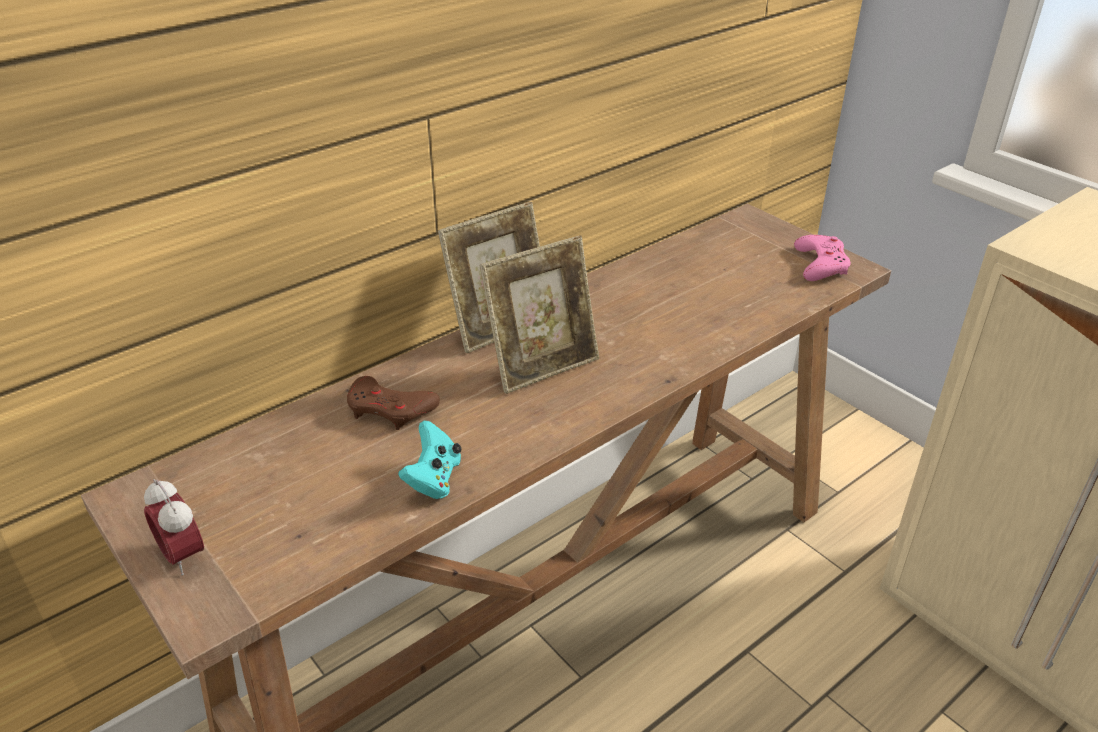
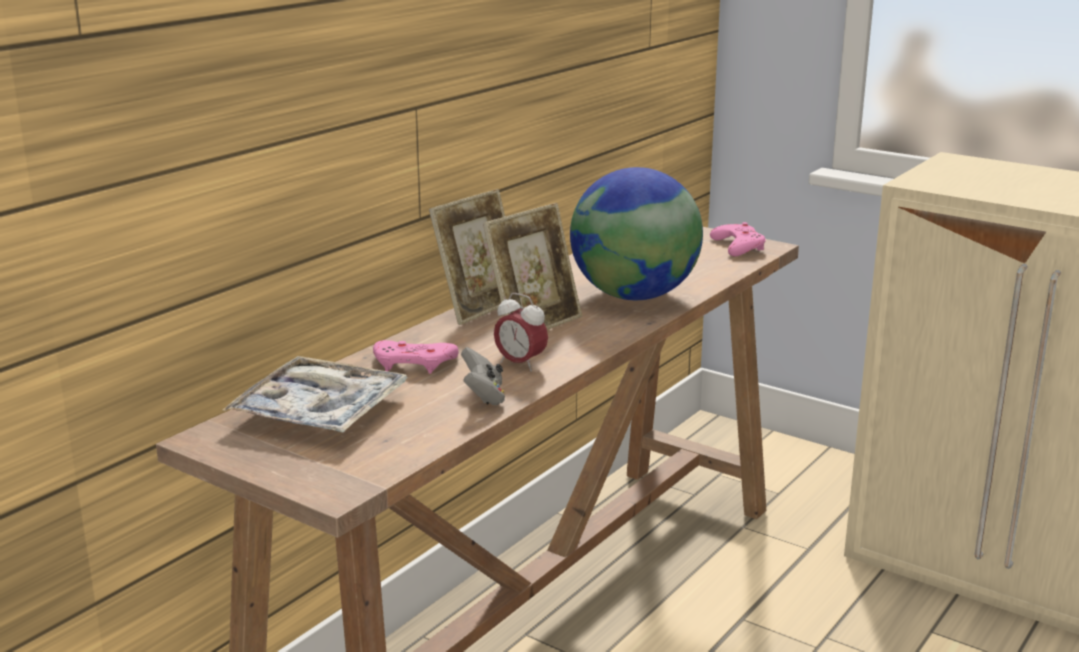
camera: 15 degrees left, 15 degrees down
alarm clock [144,479,204,575] -> alarm clock moved to [494,293,548,371]
brown game controller [347,376,440,430] -> pink game controller [373,340,459,374]
turquoise game controller [398,421,462,499] -> grey game controller [461,347,505,405]
none -> tray [223,356,408,433]
none -> globe [570,167,703,300]

